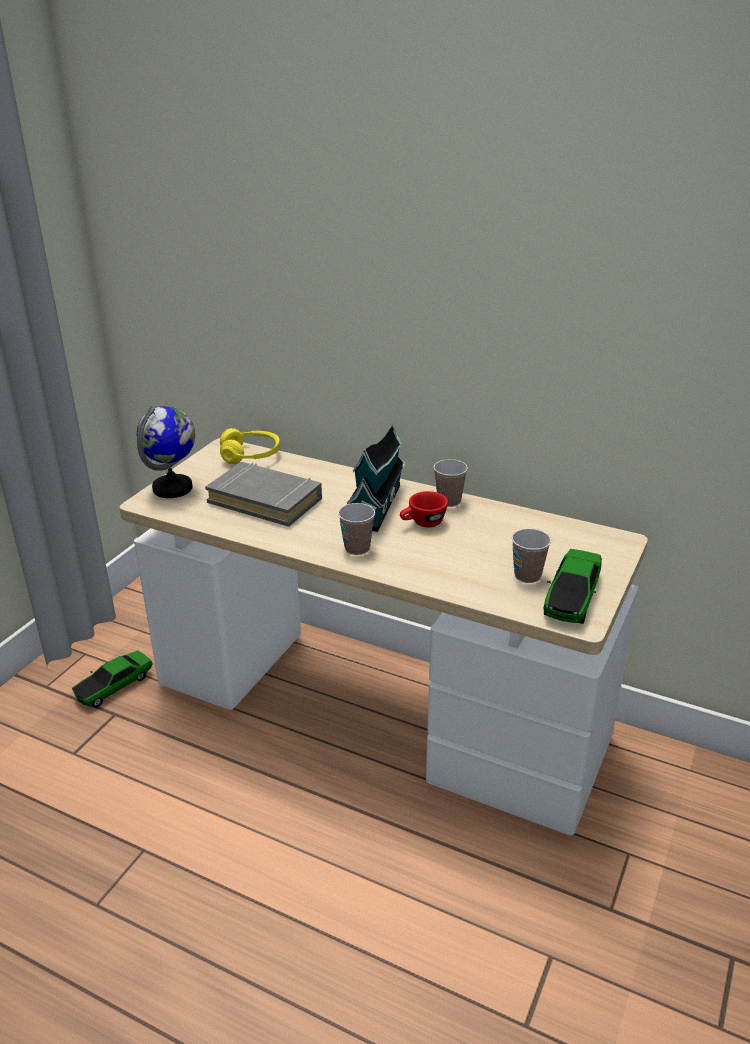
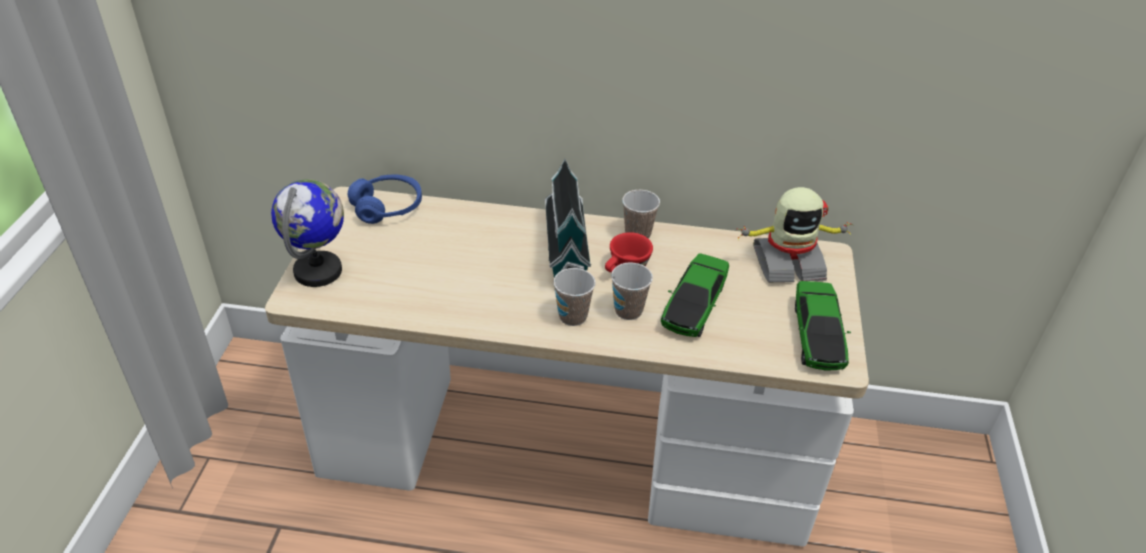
camera: 20 degrees left, 10 degrees up
toy car [72,650,153,708] -> toy car moved to [661,253,729,337]
grey book [205,462,322,527] -> none
yellow headphones [220,428,280,464] -> blue headphones [348,174,422,224]
cup [512,528,551,583] -> cup moved to [611,262,653,320]
none -> toy robot [738,187,853,283]

